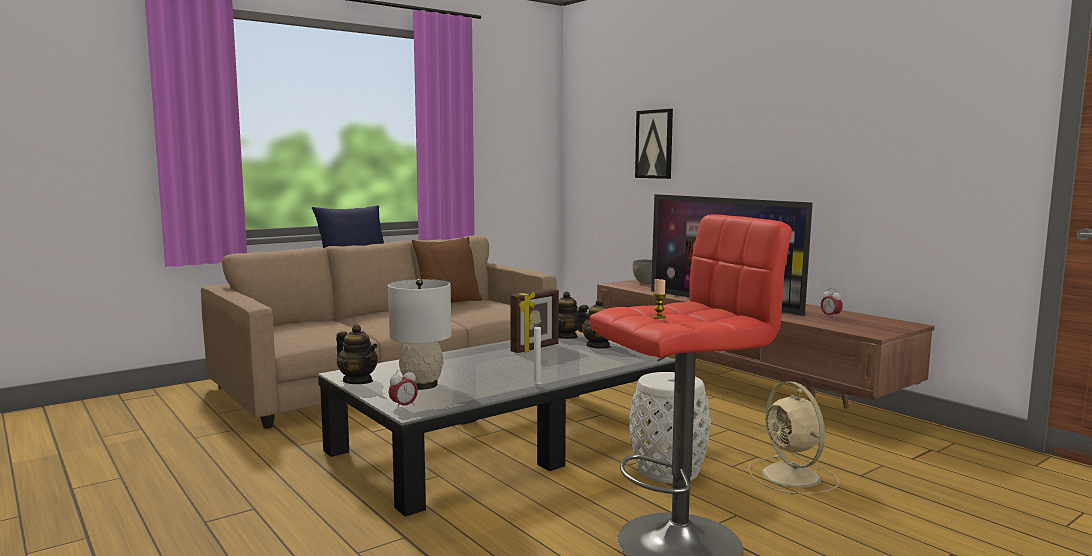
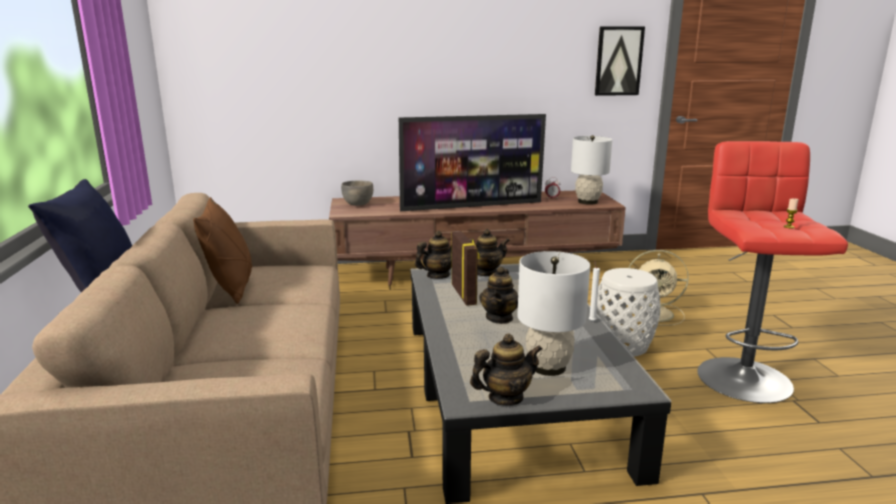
camera: 60 degrees left, 10 degrees up
alarm clock [389,368,418,410] -> none
picture [635,109,673,179] -> picture moved to [595,26,645,96]
none -> teapot [479,266,518,324]
none -> white table lamp [571,135,612,205]

